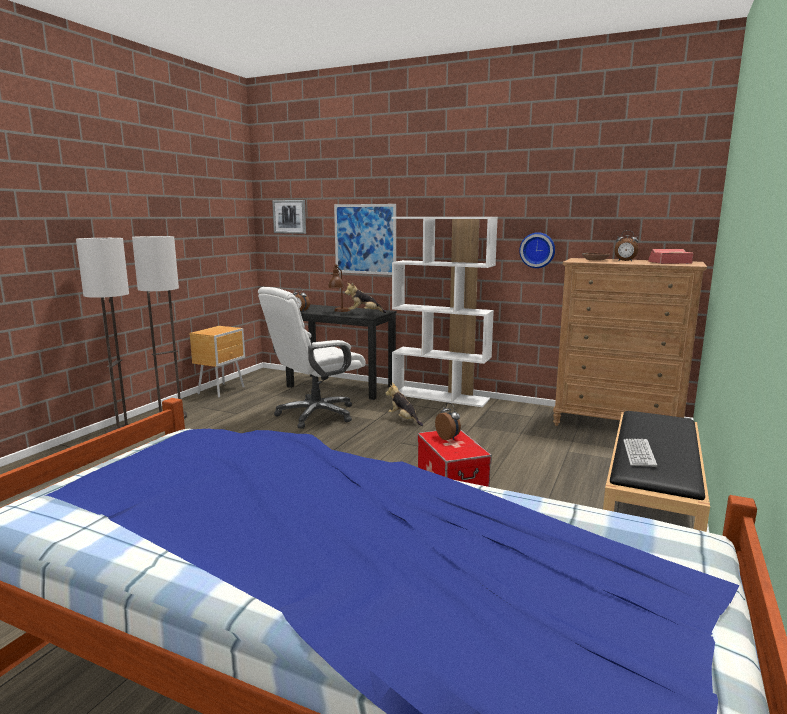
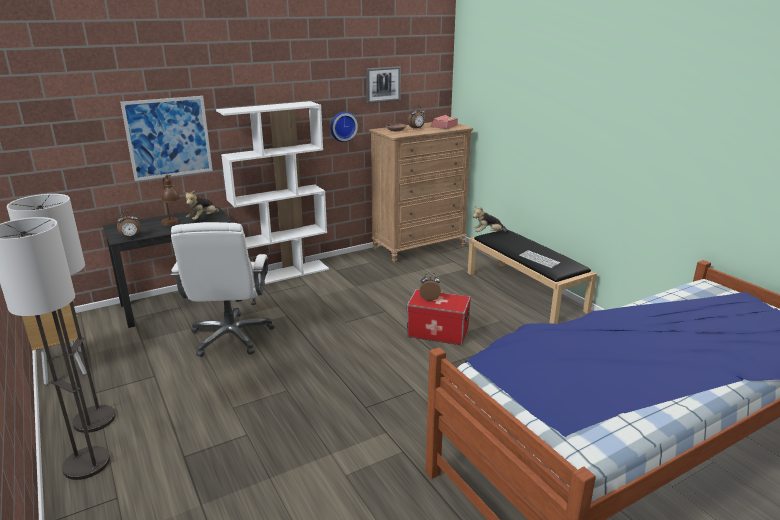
camera: 55 degrees left, 10 degrees up
picture [272,200,306,234] -> picture moved to [366,66,401,103]
plush toy [385,383,423,426] -> plush toy moved to [473,206,509,233]

